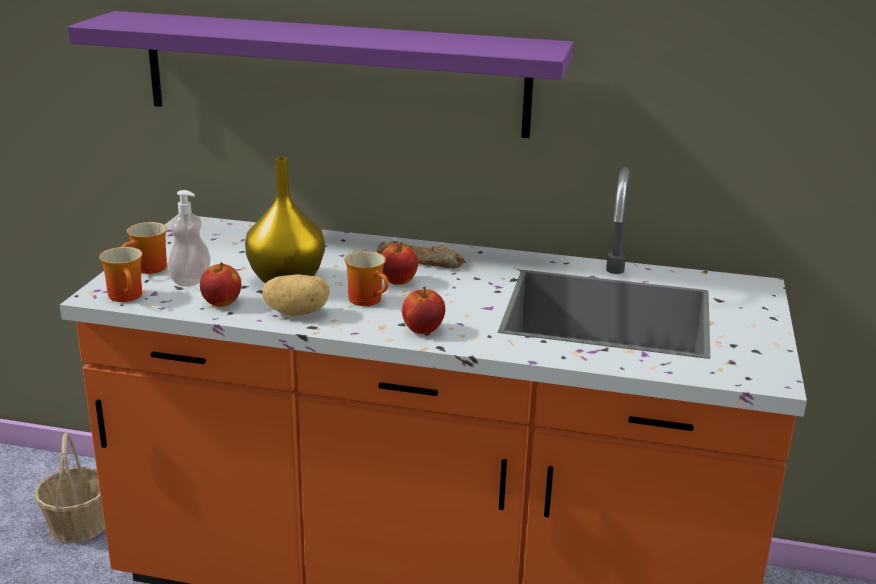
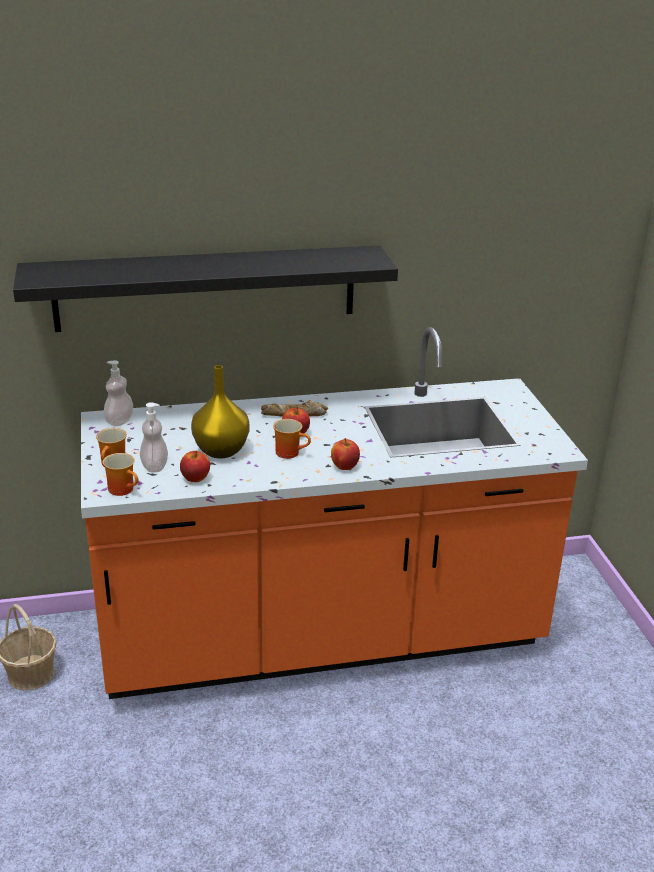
camera: 25 degrees left, 5 degrees up
purple shelf [67,11,574,138] -> black shelf [13,246,398,332]
potato [263,274,330,316] -> none
none -> soap dispenser [104,360,133,426]

